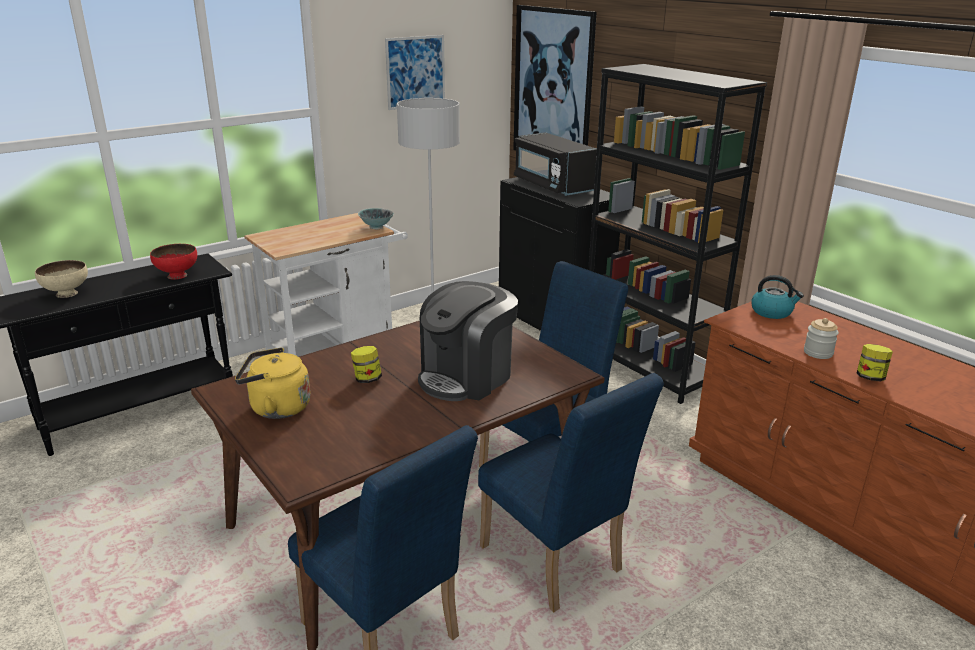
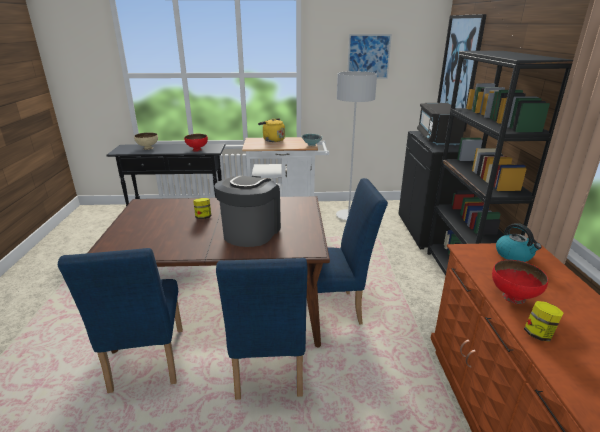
camera: 35 degrees right, 0 degrees up
yellow kettle [235,347,310,419] -> yellow kettle moved to [258,118,285,142]
coffee machine [418,281,518,401] -> coffee machine turned 120 degrees clockwise [214,176,281,247]
jar [804,318,839,359] -> red bowl [492,260,548,304]

